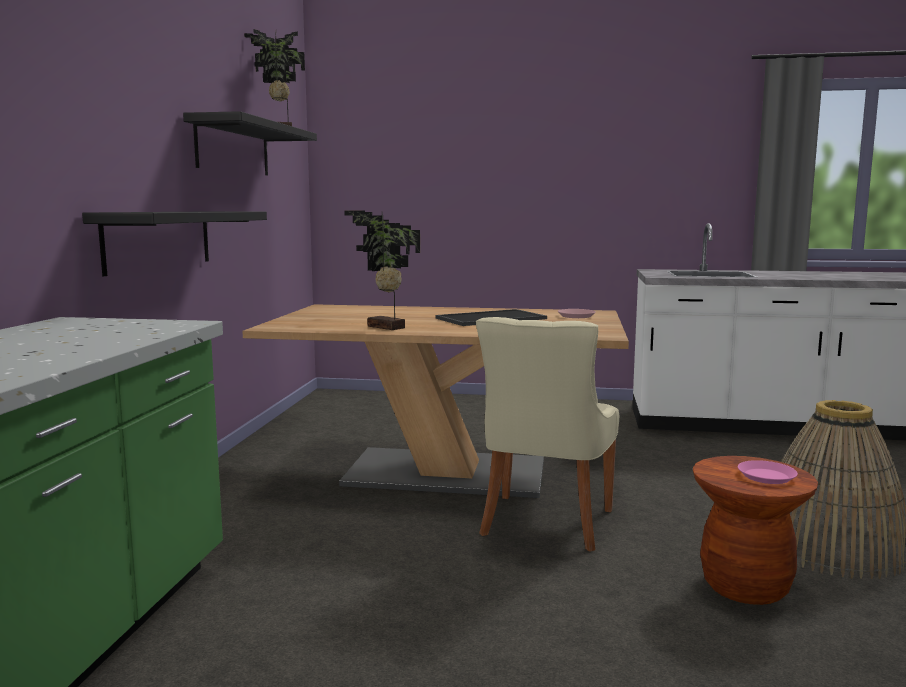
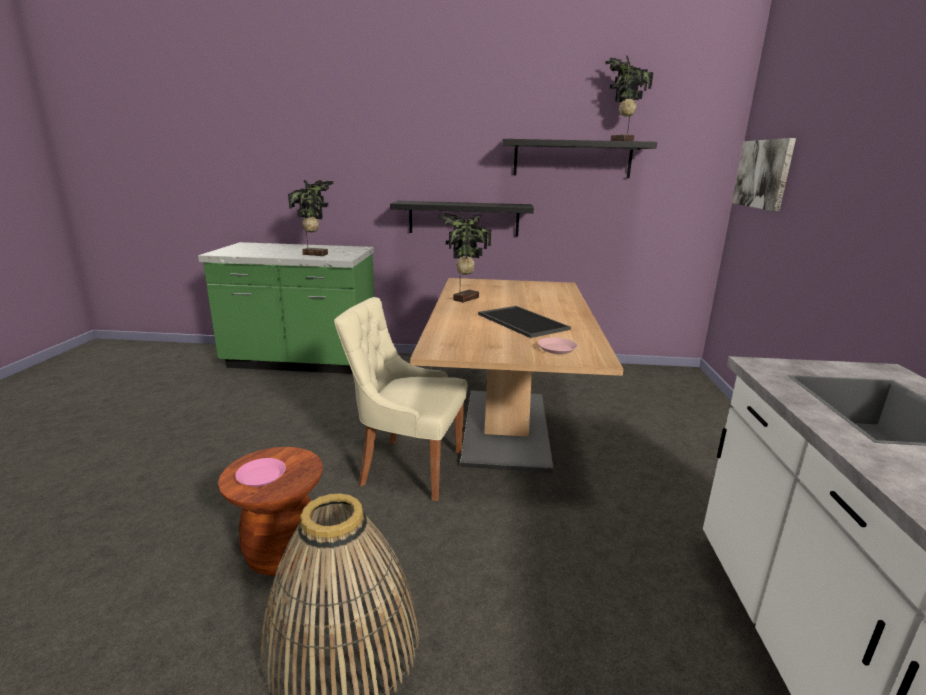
camera: 85 degrees right, 10 degrees up
none -> potted plant [288,180,333,256]
none -> picture [732,138,796,211]

